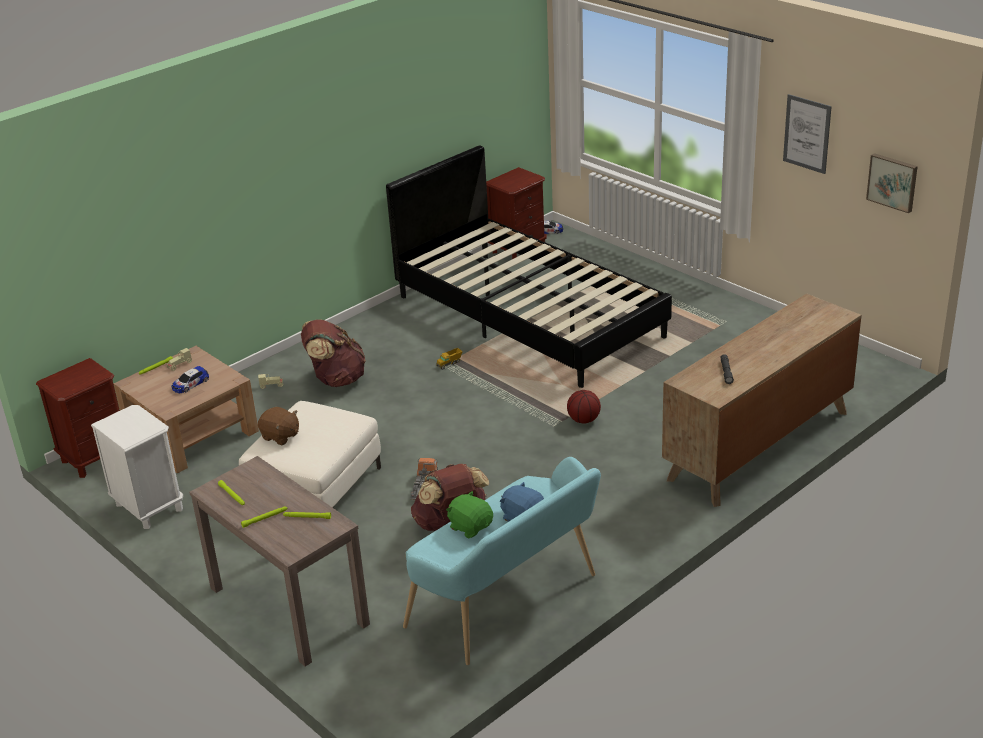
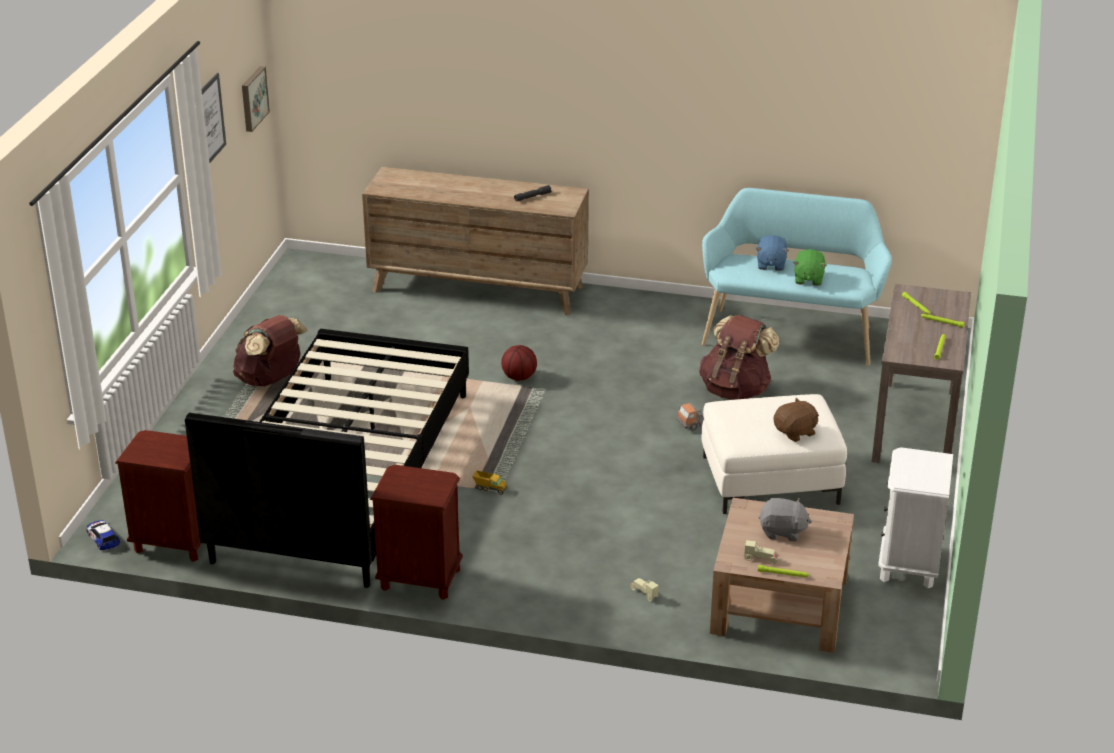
camera: 125 degrees left, 0 degrees up
brown nightstand [36,358,120,478] -> brown nightstand moved to [370,465,463,600]
toy car [172,366,209,393] -> grey plush toy [759,498,812,541]
brown plush toy [258,407,299,445] -> brown plush toy turned 60 degrees clockwise [774,398,819,442]
brown backpack [301,319,366,387] -> brown backpack moved to [233,315,308,386]

